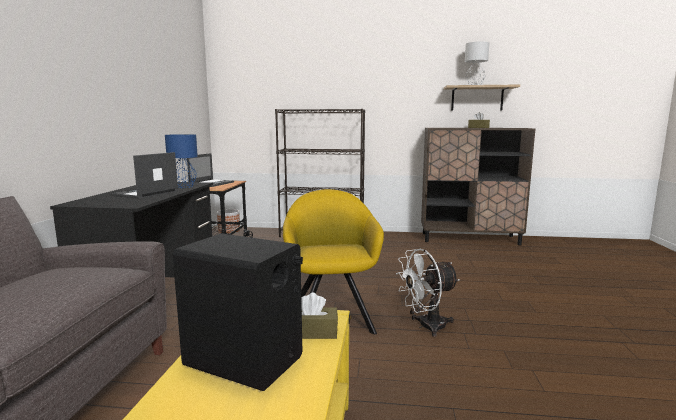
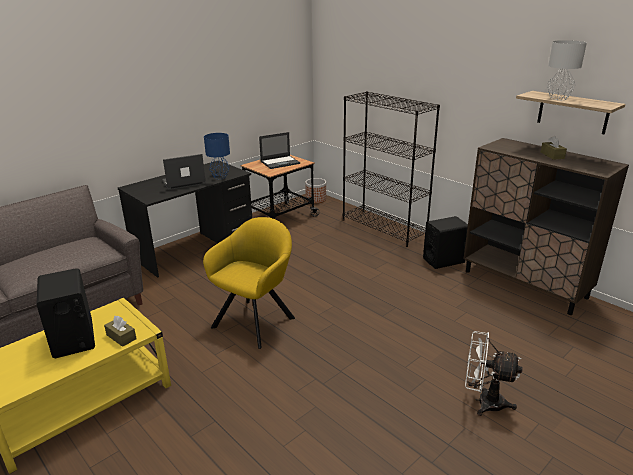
camera: 40 degrees right, 15 degrees up
white fan [396,249,459,337] -> white fan moved to [465,331,523,416]
none -> black speaker [423,216,468,269]

